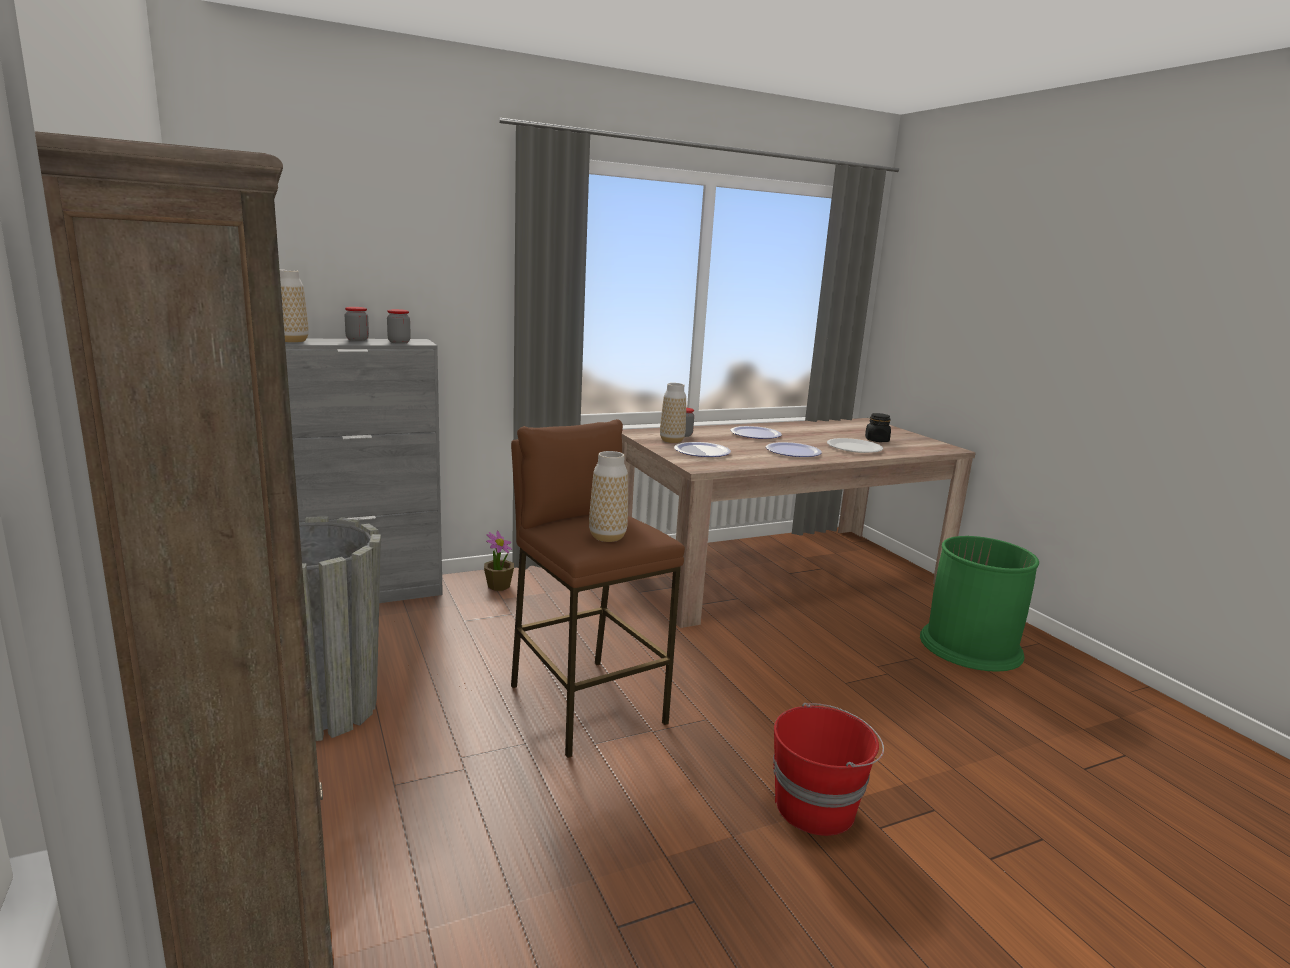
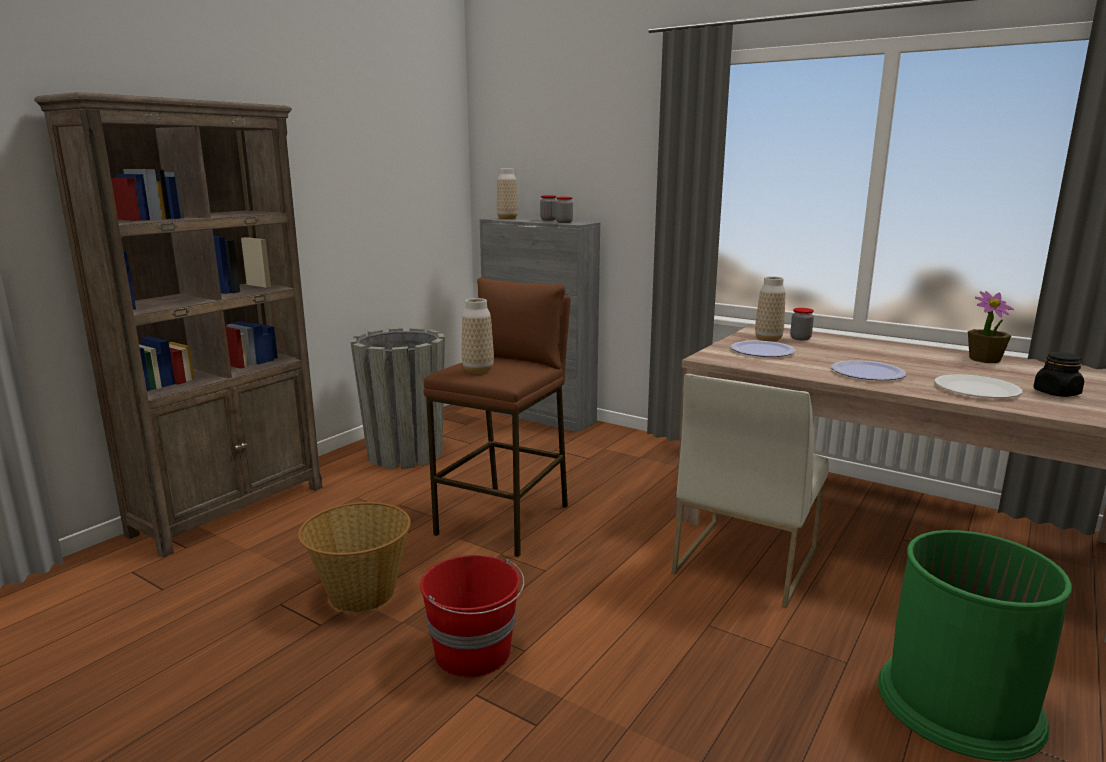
camera: 60 degrees right, 0 degrees up
potted plant [484,531,514,591] -> potted plant moved to [968,291,1014,363]
plate [731,426,782,439] -> none
none -> basket [298,502,411,613]
none -> white chair [672,374,829,608]

